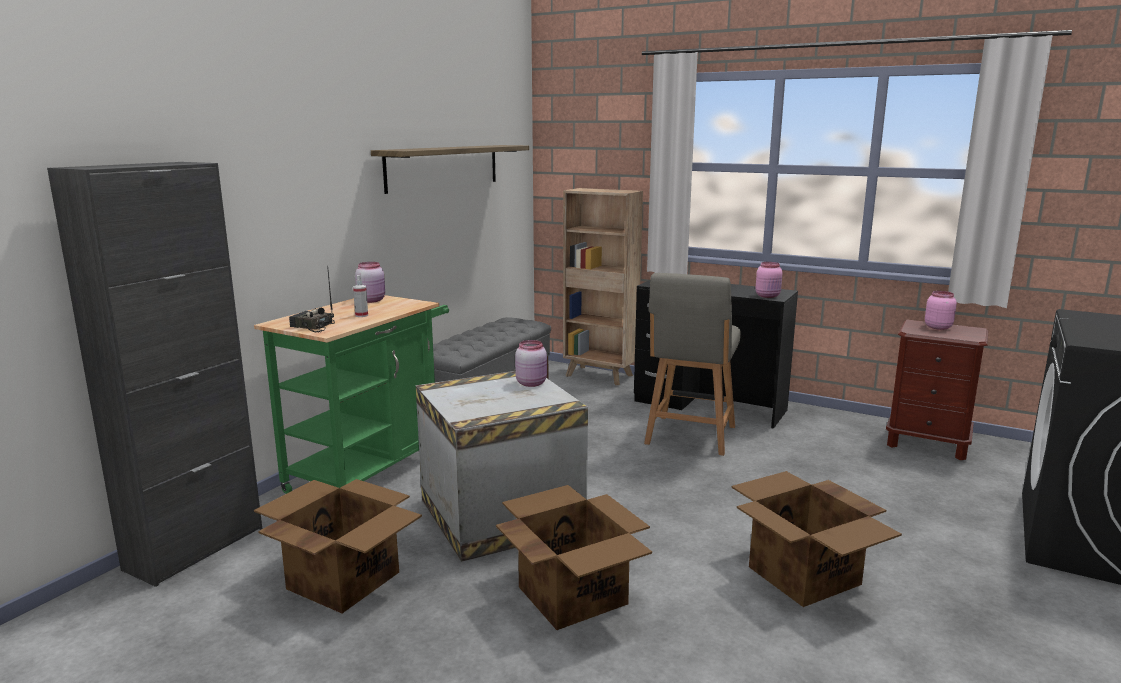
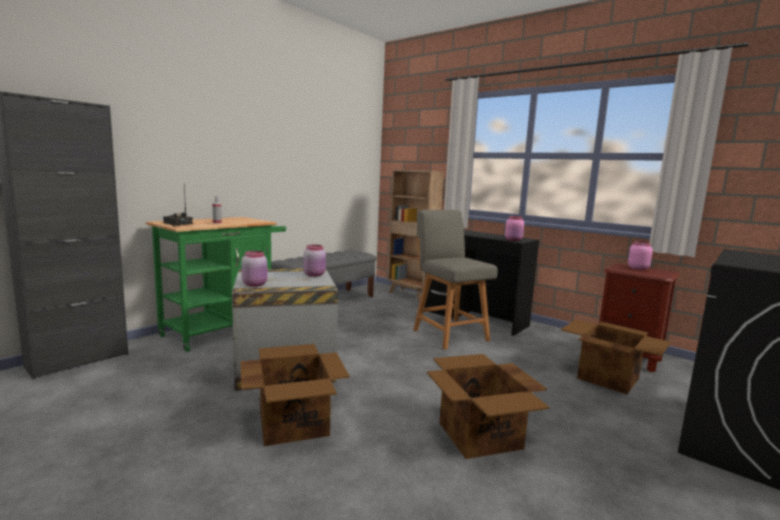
camera: 10 degrees right, 5 degrees down
cardboard box [254,479,422,613] -> cardboard box moved to [561,319,671,394]
pink jar [355,262,385,303] -> pink jar moved to [241,251,268,287]
shelf [371,145,529,194] -> none
grey chair [644,273,741,456] -> grey chair turned 120 degrees clockwise [413,210,498,350]

